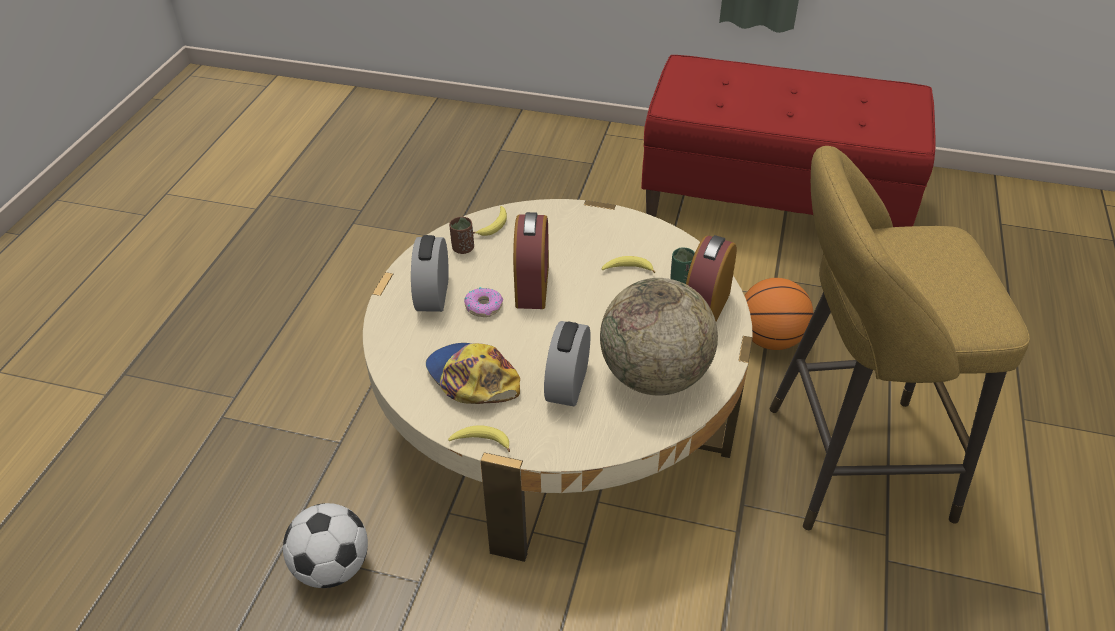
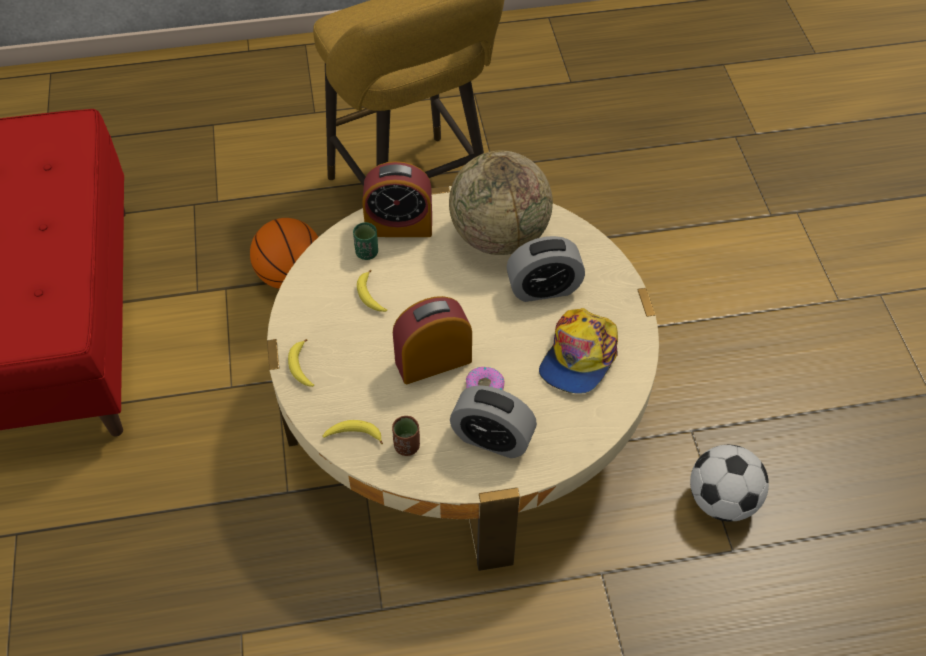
camera: 115 degrees left, 10 degrees up
alarm clock [411,235,449,312] -> alarm clock turned 45 degrees clockwise [450,385,537,458]
banana [448,425,510,452] -> banana moved to [288,339,314,387]

